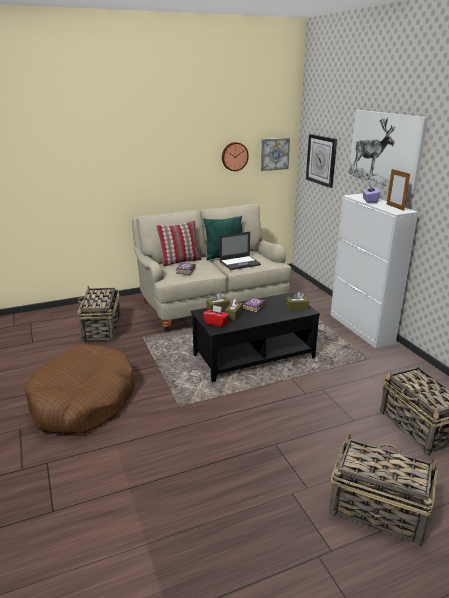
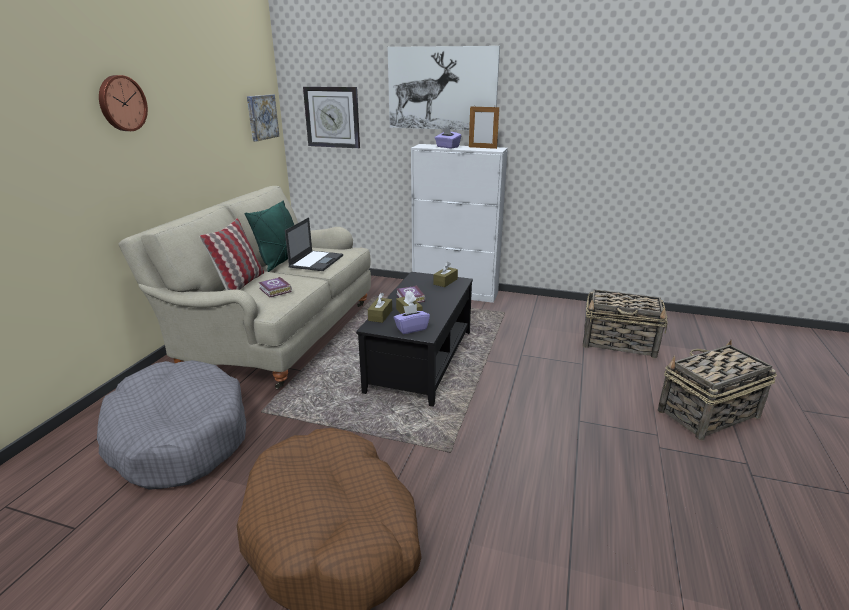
camera: 50 degrees left, 0 degrees up
basket [77,286,121,342] -> grey dog bed [97,360,246,490]
red tissue box [203,305,229,327] -> purple tissue box [393,304,430,334]
wall clock [222,142,249,171] -> wall clock moved to [99,75,148,131]

